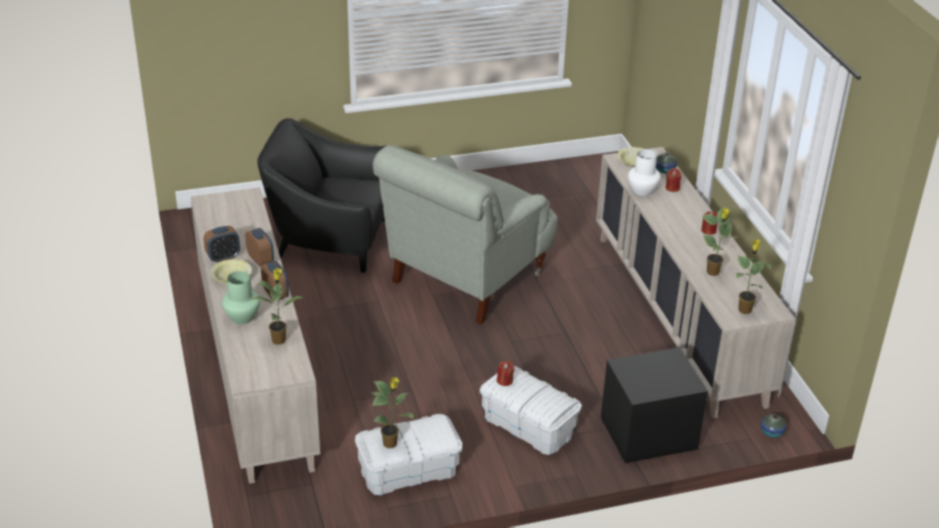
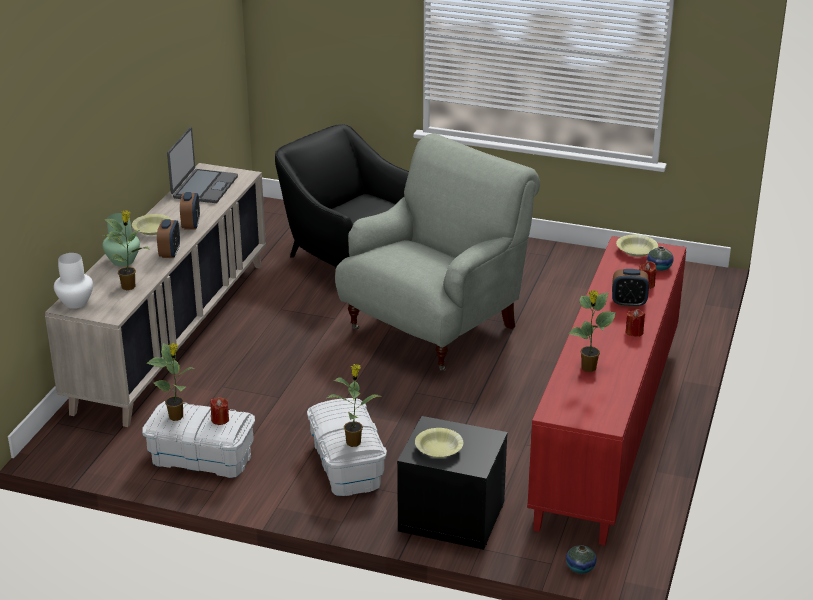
camera: 35 degrees right, 5 degrees down
alarm clock [204,226,240,263] -> alarm clock moved to [612,269,649,307]
grey armchair [373,145,558,325] -> grey armchair turned 150 degrees clockwise [335,133,540,371]
red candle [497,361,514,386] -> red candle moved to [210,397,229,425]
beige cabinet [596,147,795,418] -> red cabinet [527,236,686,545]
white vase [628,149,661,196] -> white vase moved to [54,253,93,309]
potted plant [736,240,771,314] -> potted plant moved to [327,364,381,447]
none -> laptop [167,127,238,203]
none -> yellow bowl [415,428,463,458]

